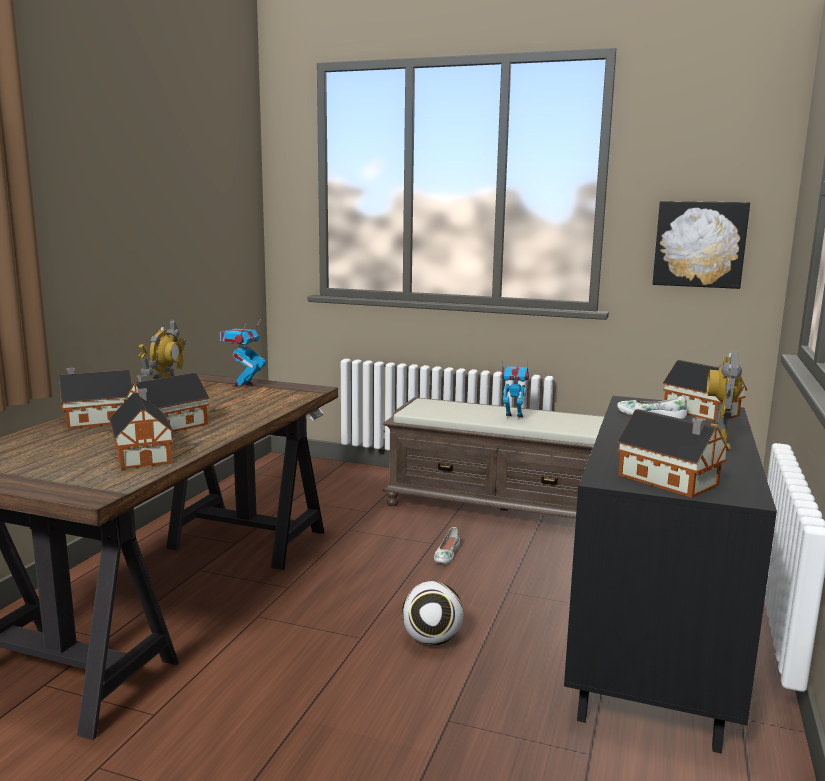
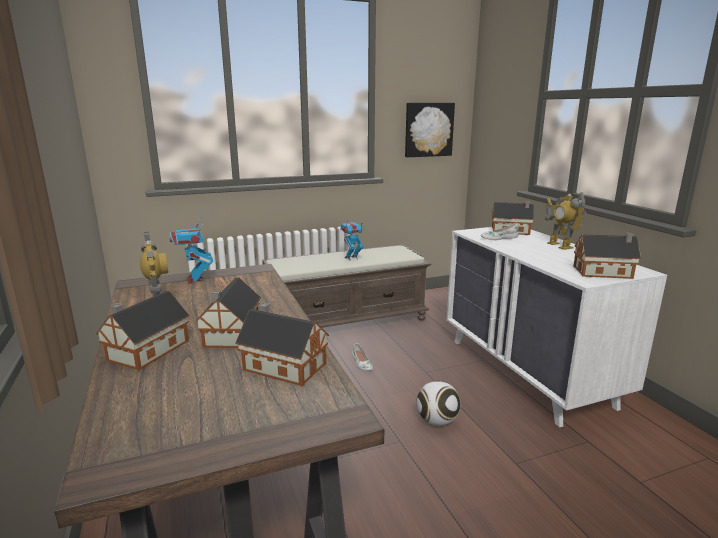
camera: 40 degrees left, 5 degrees up
black dresser [564,396,777,754] -> white dresser [447,227,667,427]

